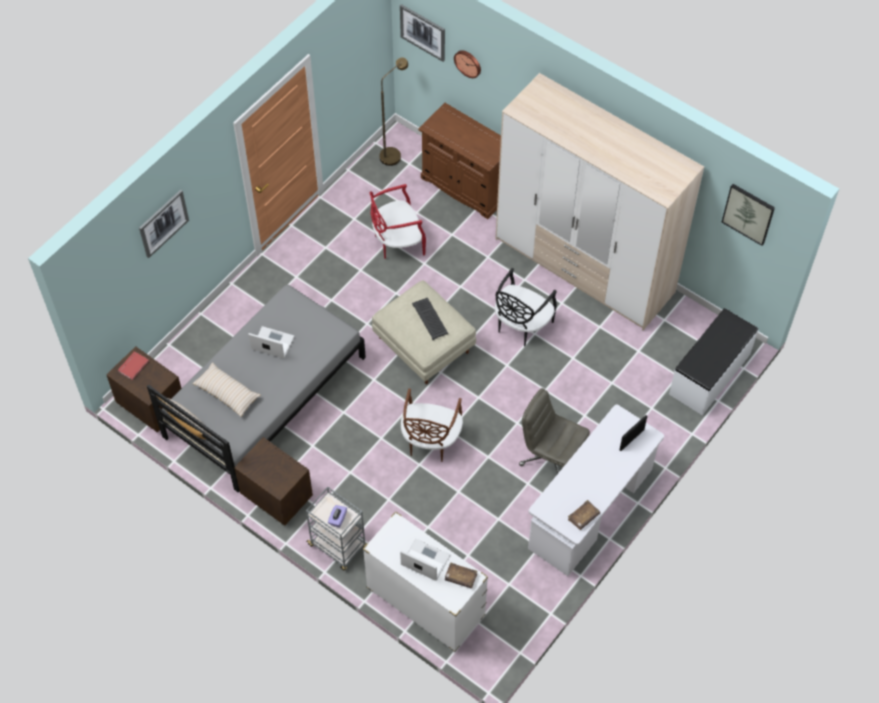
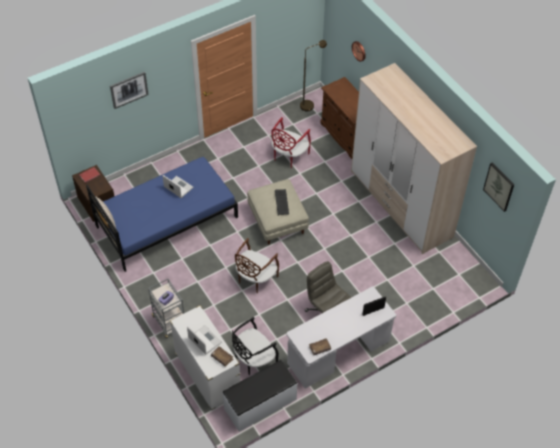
camera: 20 degrees right, 5 degrees down
grey bed [147,285,366,493] -> blue bed [86,157,238,272]
beige pillow [193,362,260,417] -> none
brown nightstand [234,437,313,526] -> none
red chair [370,184,426,259] -> red chair turned 60 degrees counterclockwise [271,117,311,168]
picture [400,4,445,62] -> none
black chair [495,268,557,346] -> black chair moved to [232,317,279,375]
white bench [669,308,758,415] -> white bench moved to [222,360,298,432]

